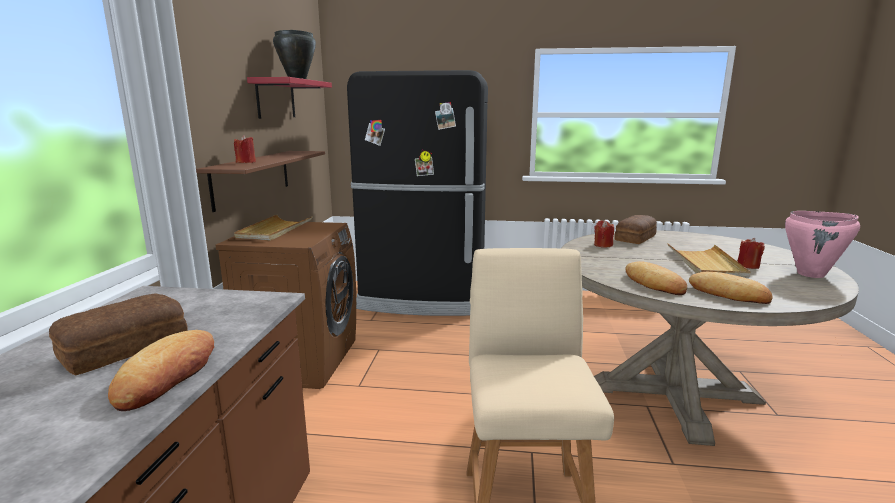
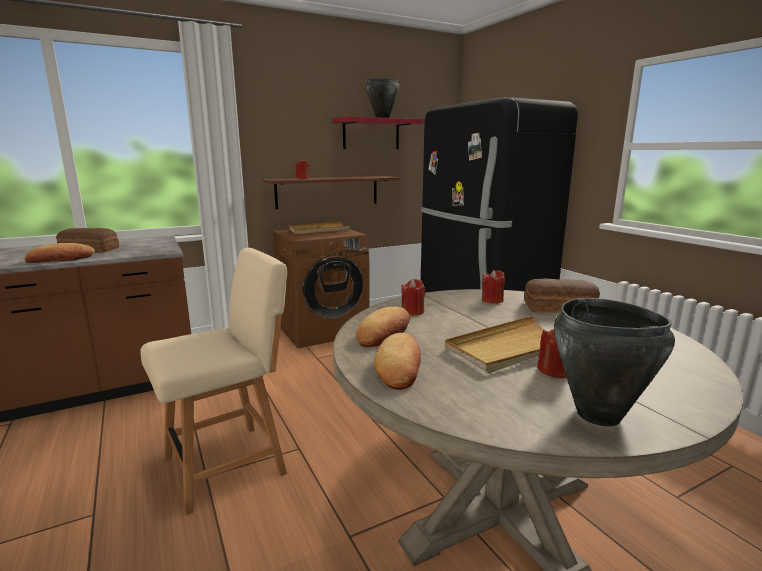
camera: 55 degrees right, 0 degrees up
pink cooking pot [785,211,860,278] -> black cooking pot [554,298,675,426]
none -> red candle [401,279,425,315]

